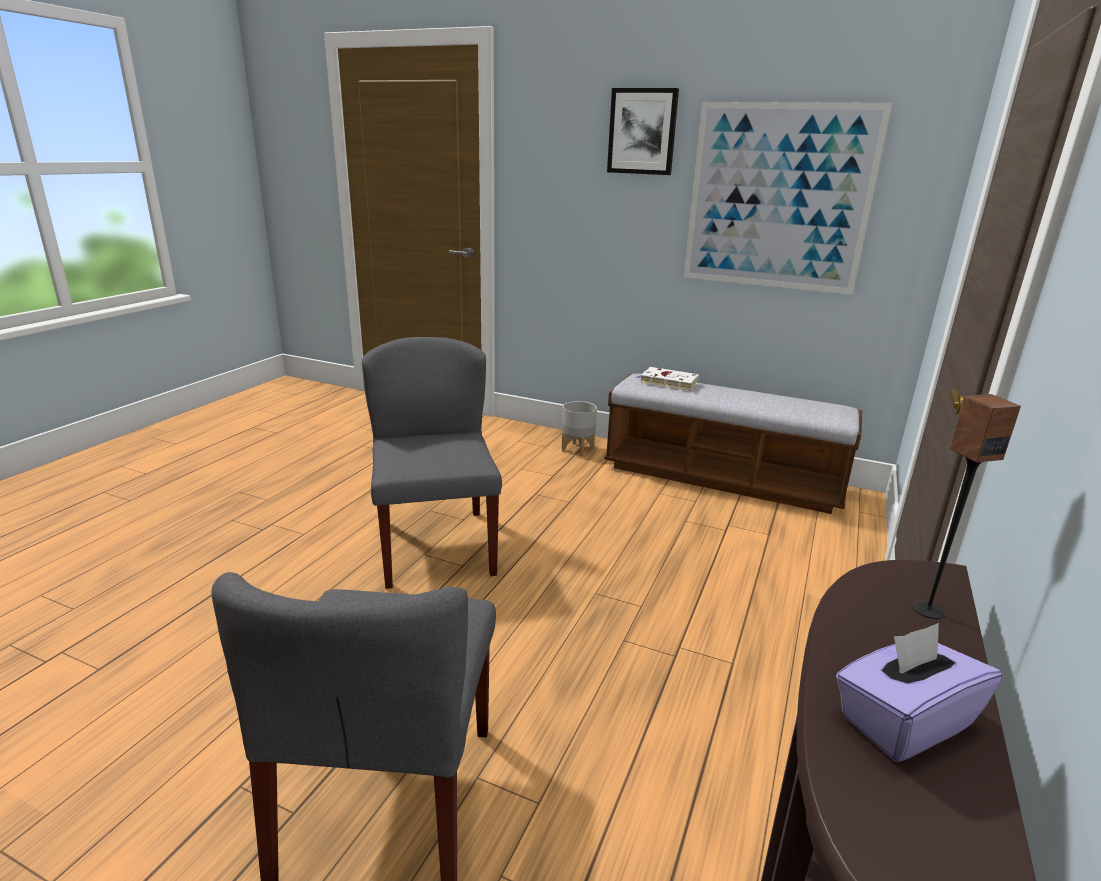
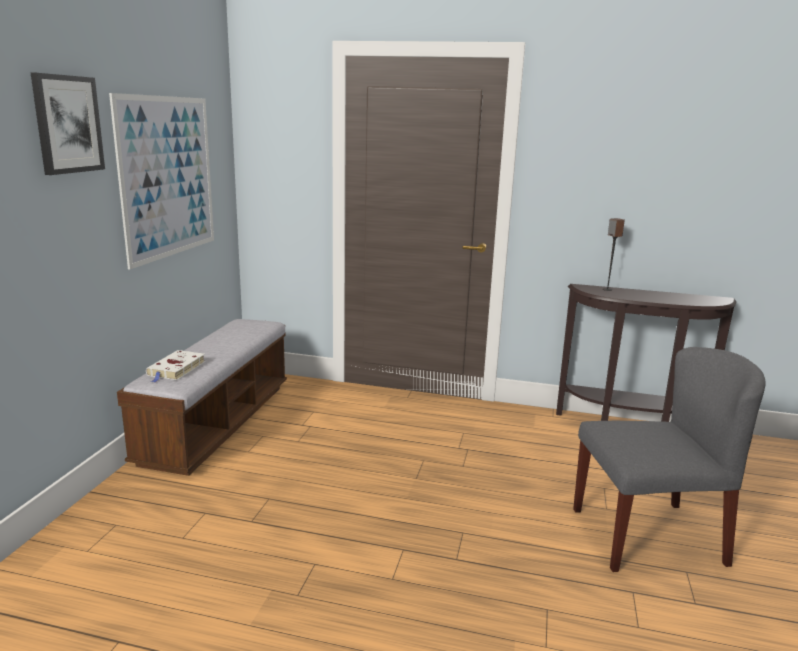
camera: 100 degrees left, 5 degrees down
grey chair [362,337,502,589] -> none
grey planter [562,401,597,457] -> none
purple tissue box [836,623,1002,762] -> none

